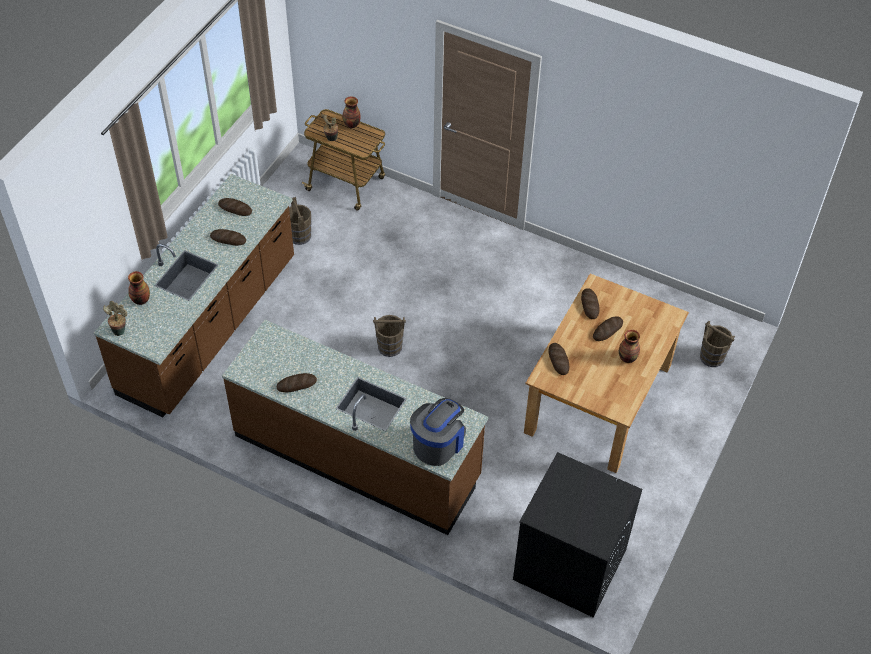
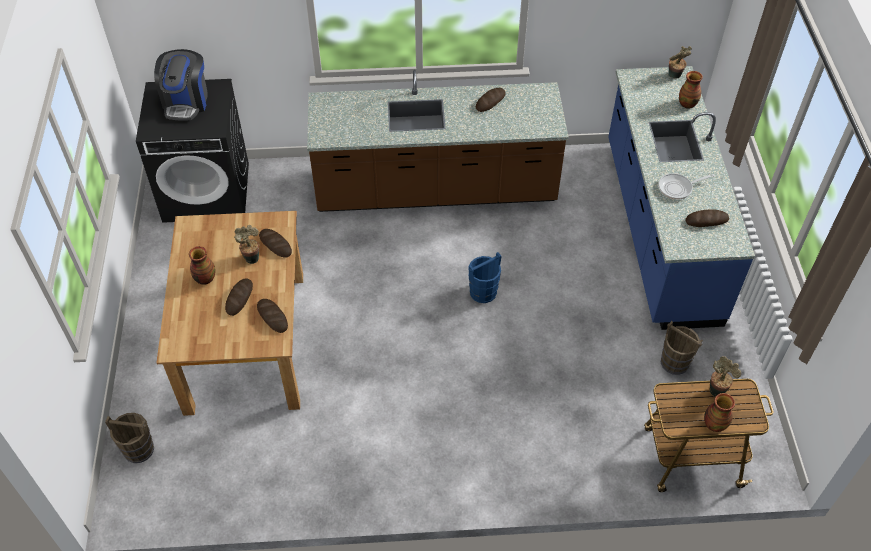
camera: 150 degrees right, 0 degrees up
brown counter [94,174,294,417] -> blue counter [608,66,755,330]
bread [210,229,246,246] -> frying pan [658,173,715,199]
brown bucket [373,315,406,357] -> blue bucket [468,252,501,303]
coffee machine [410,398,466,466] -> coffee machine moved to [154,49,208,121]
none -> potted plant [234,225,259,264]

